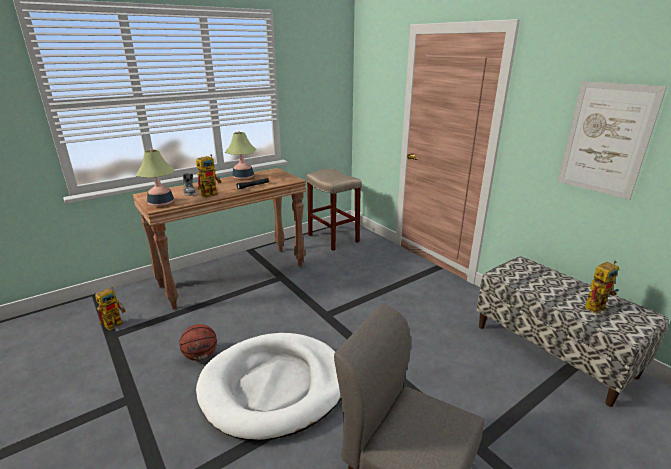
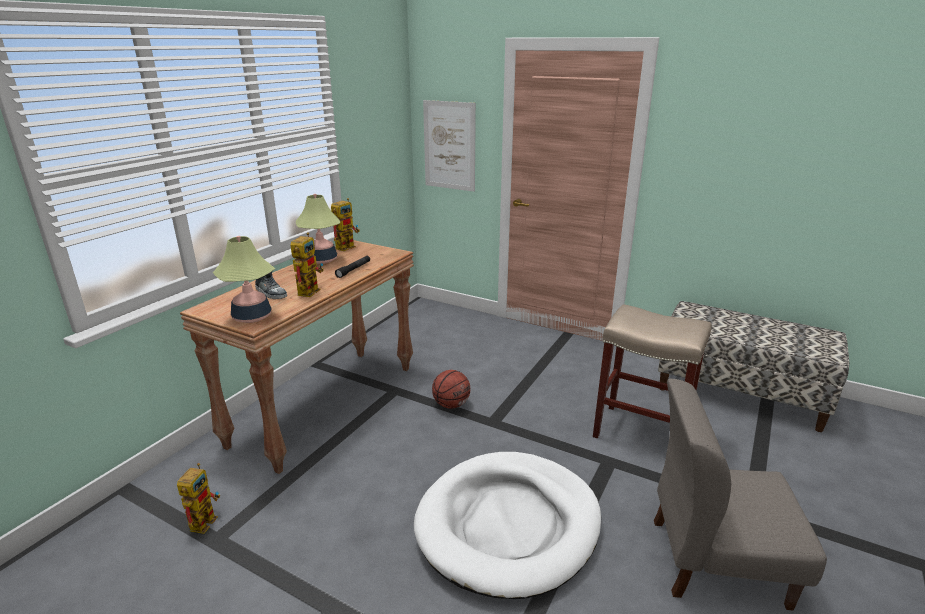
camera: 25 degrees left, 0 degrees up
basketball [179,324,217,361] -> basketball moved to [432,370,470,409]
beige stool [306,169,362,251] -> beige stool moved to [593,304,712,438]
picture [557,81,667,200] -> picture moved to [423,100,476,192]
toy robot [585,261,619,314] -> toy robot moved to [331,198,360,251]

